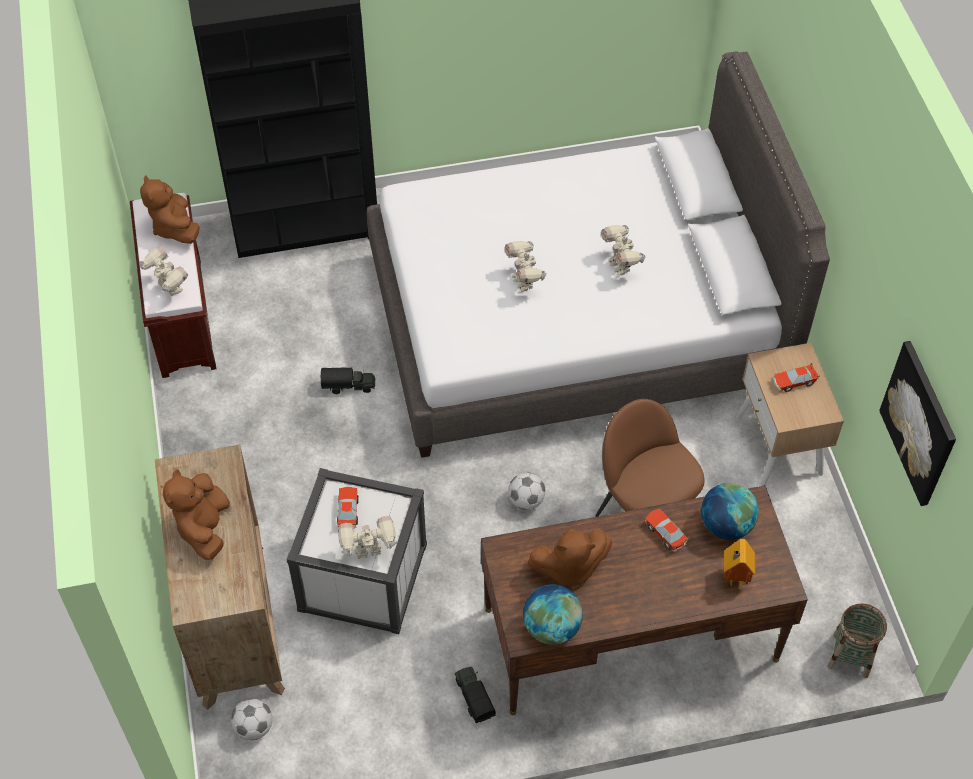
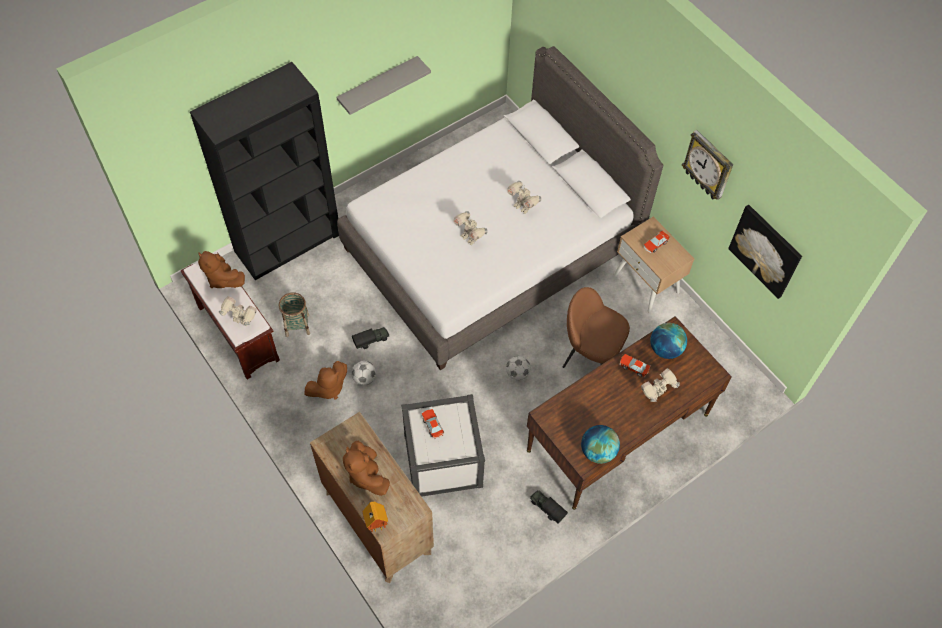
camera: 25 degrees left, 5 degrees up
football [231,698,272,740] -> football moved to [351,361,376,385]
toy robot [338,516,397,559] -> toy robot moved to [641,368,680,402]
brown plush toy [528,528,613,590] -> brown plush toy moved to [304,361,347,399]
toy house [724,539,756,587] -> toy house moved to [362,501,388,532]
basket [828,603,887,678] -> basket moved to [279,293,310,337]
none -> grey shelf [336,56,431,115]
none -> wall clock [682,130,733,200]

